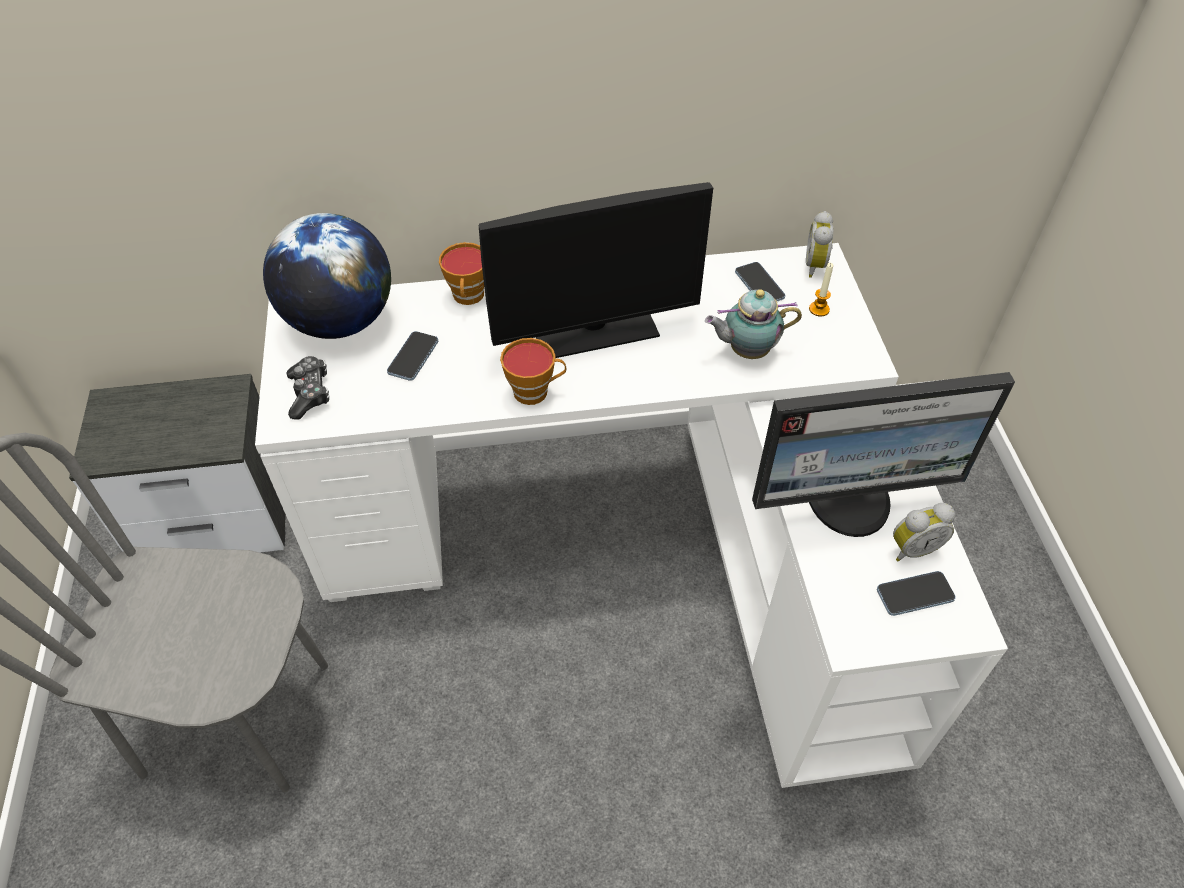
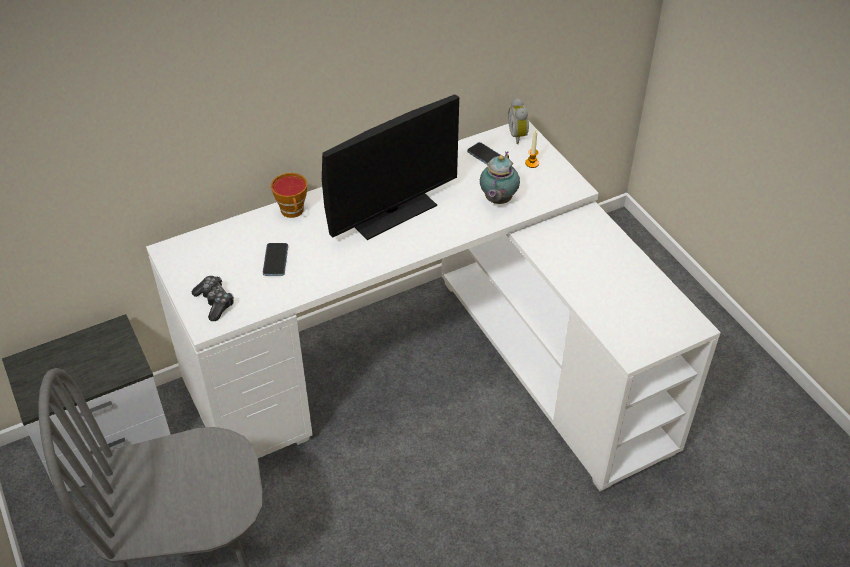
camera: 20 degrees left, 5 degrees down
globe [263,213,391,339] -> none
cup [500,338,566,405] -> none
teapot [705,289,802,359] -> teapot turned 45 degrees counterclockwise [480,151,520,204]
monitor [752,372,1015,537] -> none
phone [877,571,956,616] -> none
alarm clock [893,503,955,561] -> none

